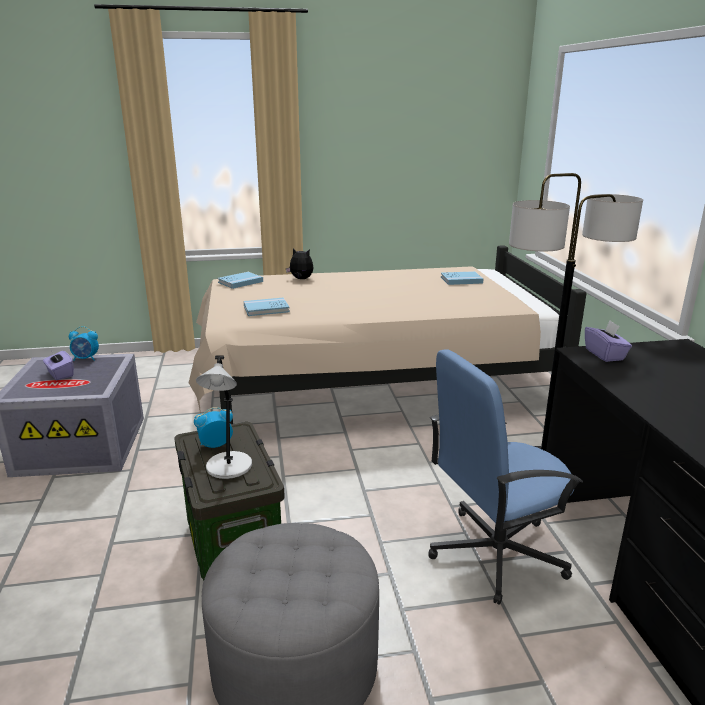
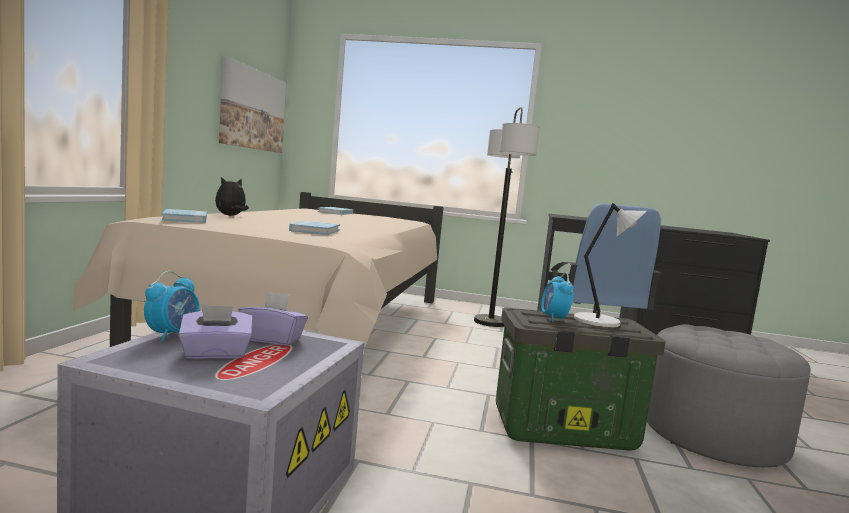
camera: 70 degrees left, 15 degrees down
purple tissue box [585,321,632,362] -> purple tissue box moved to [238,291,308,346]
none -> picture [219,56,286,153]

